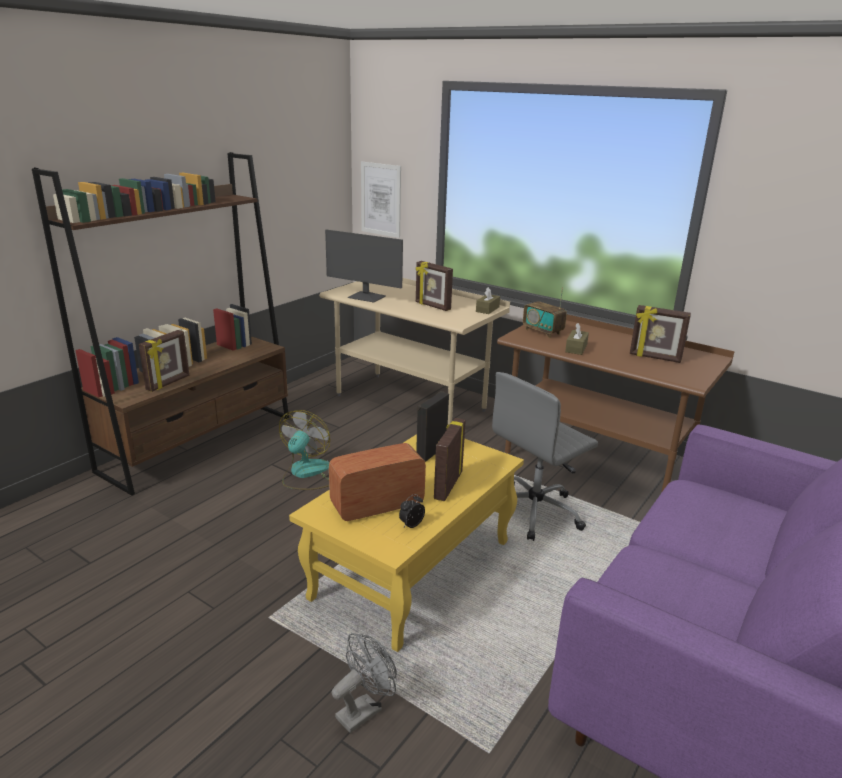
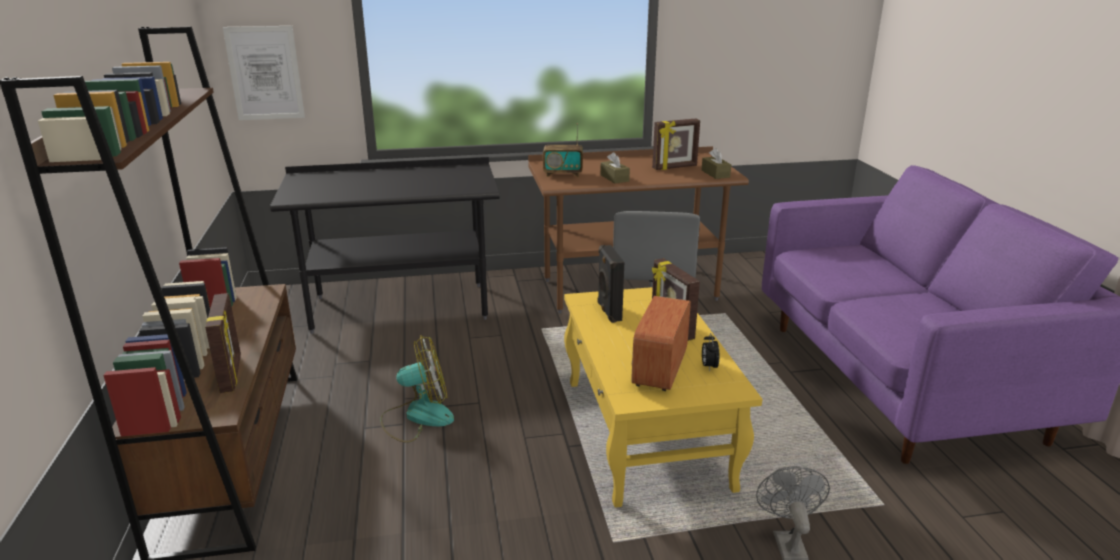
camera: 45 degrees left, 0 degrees up
fan [279,410,330,490] -> fan turned 105 degrees clockwise [380,335,454,443]
beige desk [319,278,510,424] -> black desk [270,157,499,334]
monitor [325,229,403,302] -> none
picture frame [416,261,453,311] -> none
brown tissue box [476,287,500,314] -> brown tissue box moved to [702,148,731,179]

